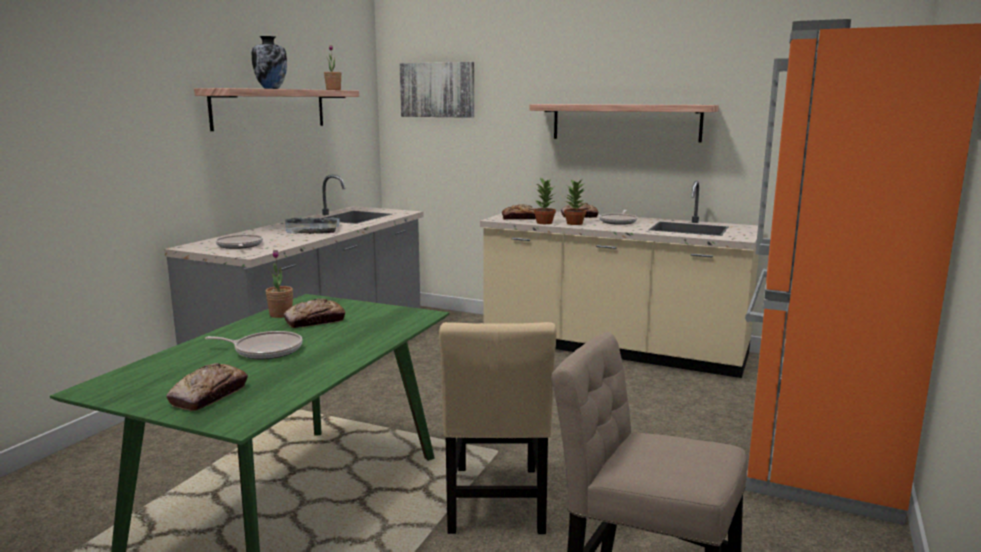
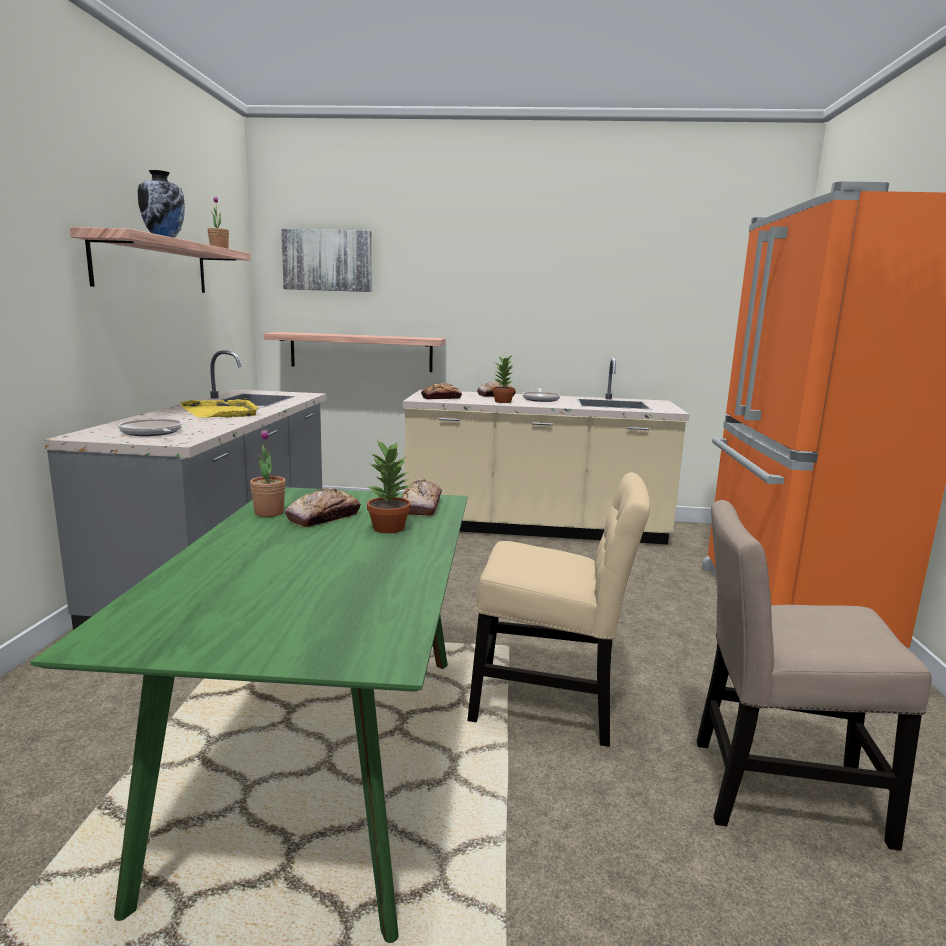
camera: 20 degrees left, 0 degrees up
bread [166,363,248,411] -> bread moved to [402,479,442,516]
frying pan [205,331,303,359] -> none
grey tray [285,217,340,234] -> yellow tray [180,398,260,418]
beige chair [439,322,557,534] -> beige chair turned 60 degrees counterclockwise [467,472,650,747]
shelf [530,104,719,143] -> shelf moved to [264,332,446,372]
potted plant [534,178,556,224] -> potted plant moved to [367,440,411,533]

